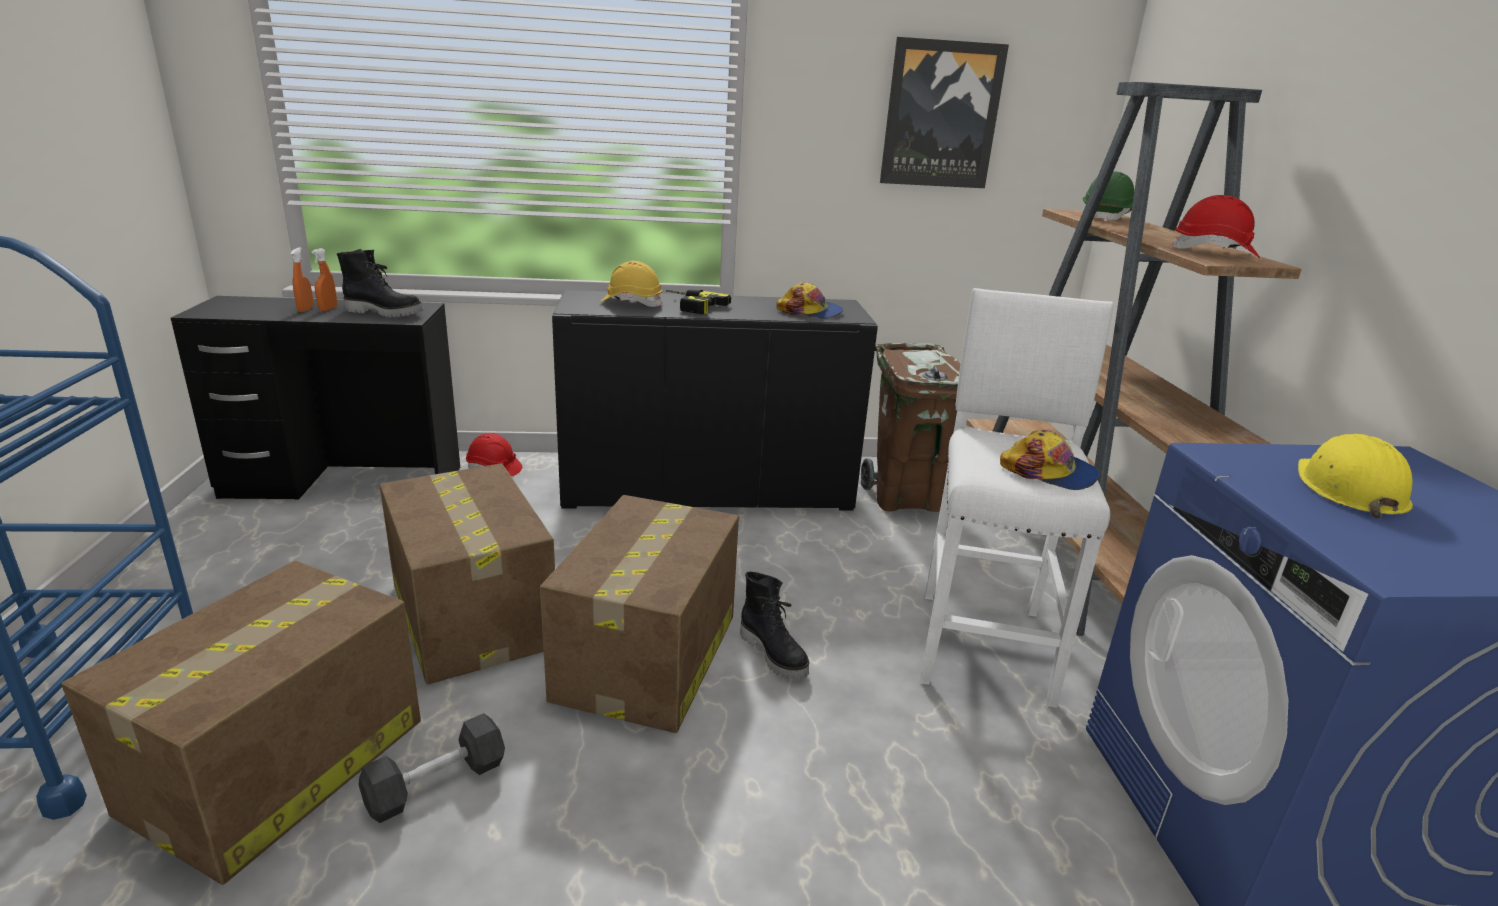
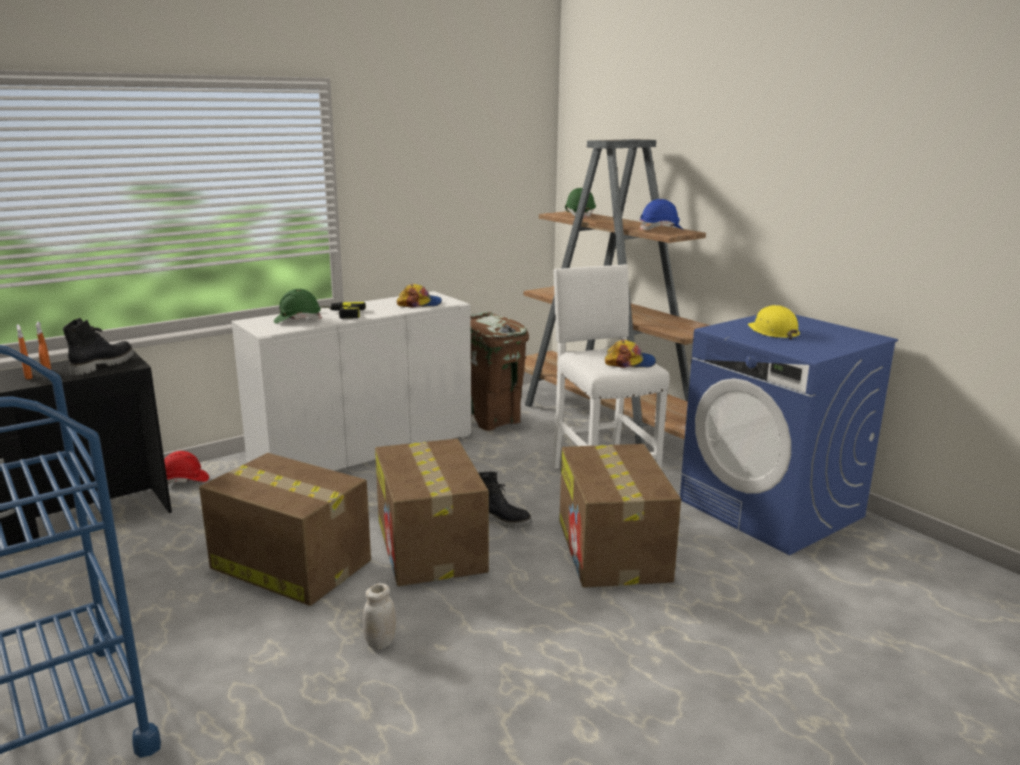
camera: 30 degrees left, 5 degrees down
cardboard box [61,561,421,885] -> cardboard box moved to [559,444,681,588]
black boot [337,249,423,317] -> black boot turned 45 degrees counterclockwise [63,318,134,376]
grey dumbbell [358,713,505,823] -> white jar [363,583,396,650]
black cabinet [552,290,878,510] -> white cabinet [231,291,471,471]
yellow hard hat [600,261,662,307] -> green hard hat [274,289,322,323]
picture [880,37,1009,188] -> none
red hard hat [1170,195,1260,258] -> blue hard hat [640,199,684,231]

